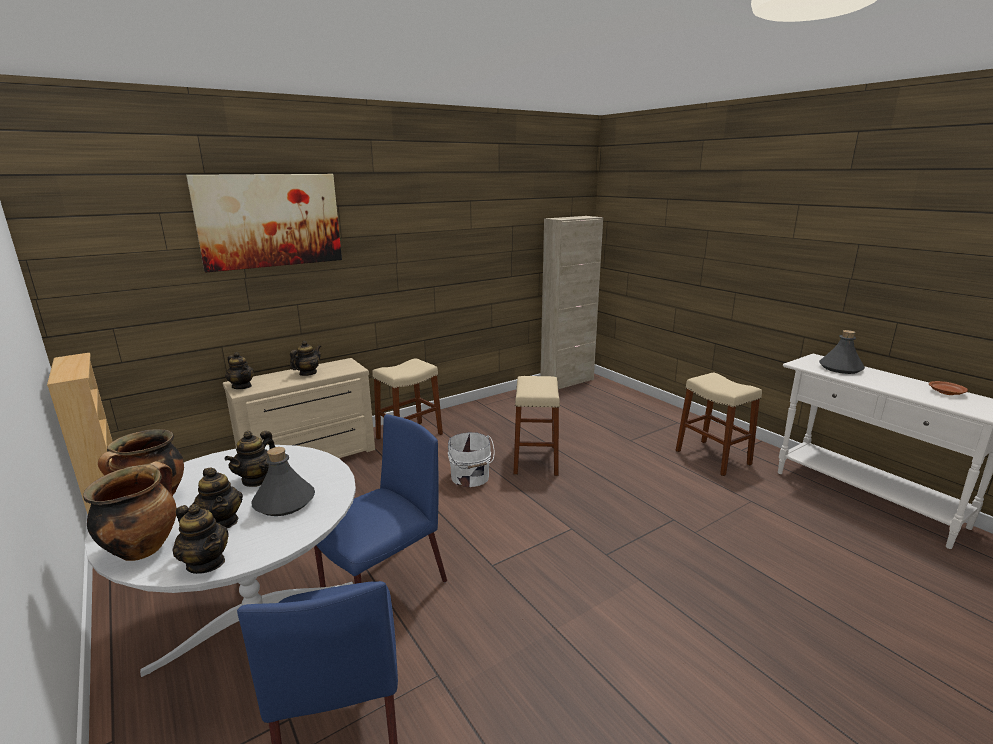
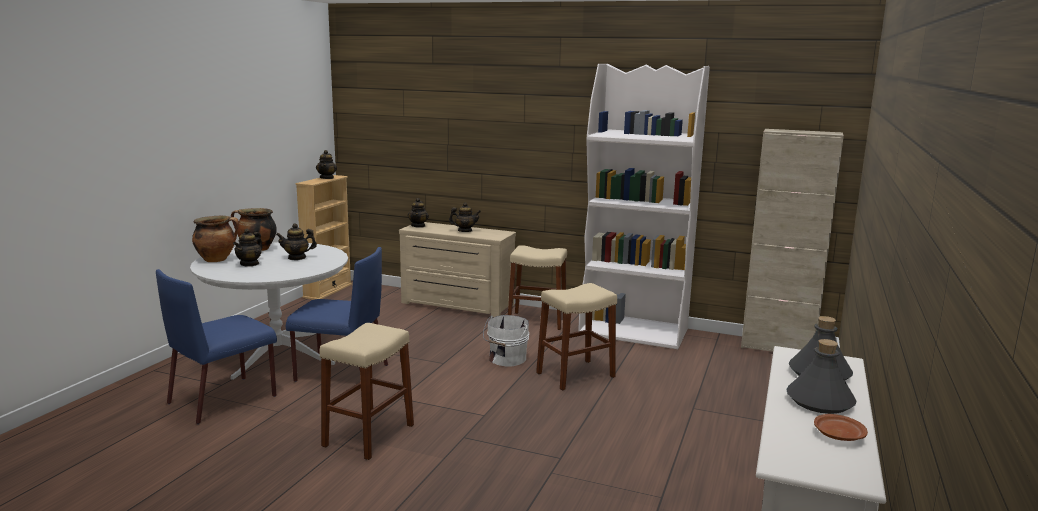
camera: 55 degrees right, 5 degrees down
teapot [173,504,229,574] -> teapot moved to [316,150,337,179]
picture [186,174,342,273] -> none
grey bottle [251,447,315,516] -> grey bottle moved to [786,339,857,414]
beige stool [675,373,762,476] -> beige stool moved to [319,323,414,460]
none -> white bookcase [578,64,710,349]

